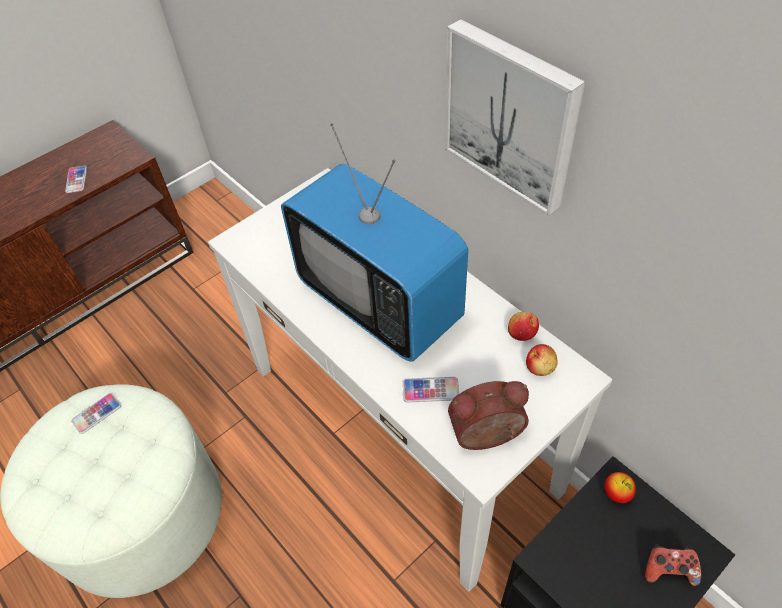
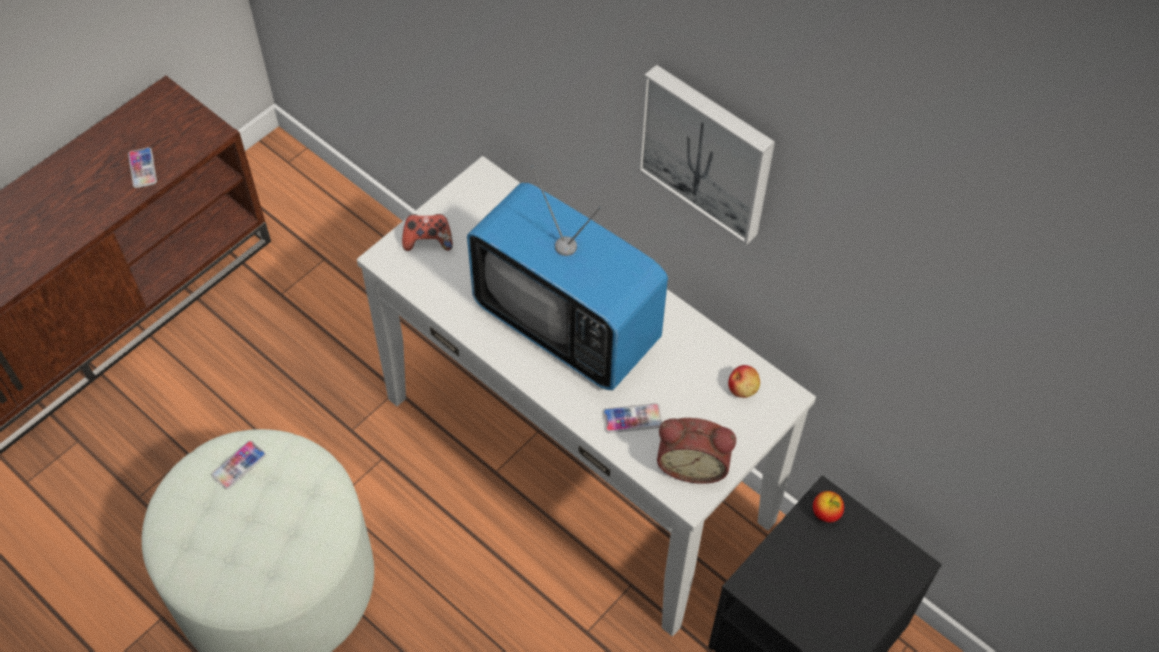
camera: 10 degrees left, 5 degrees up
alarm clock [448,381,529,450] -> alarm clock turned 150 degrees counterclockwise [657,418,736,484]
apple [508,312,539,341] -> none
game controller [645,544,701,586] -> game controller moved to [402,214,453,251]

